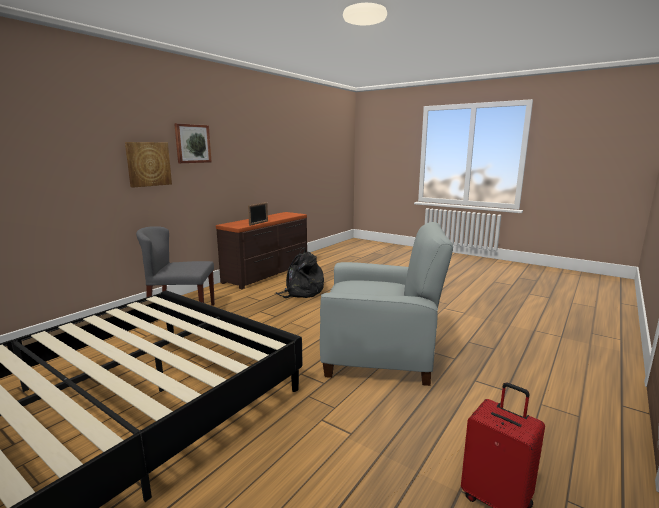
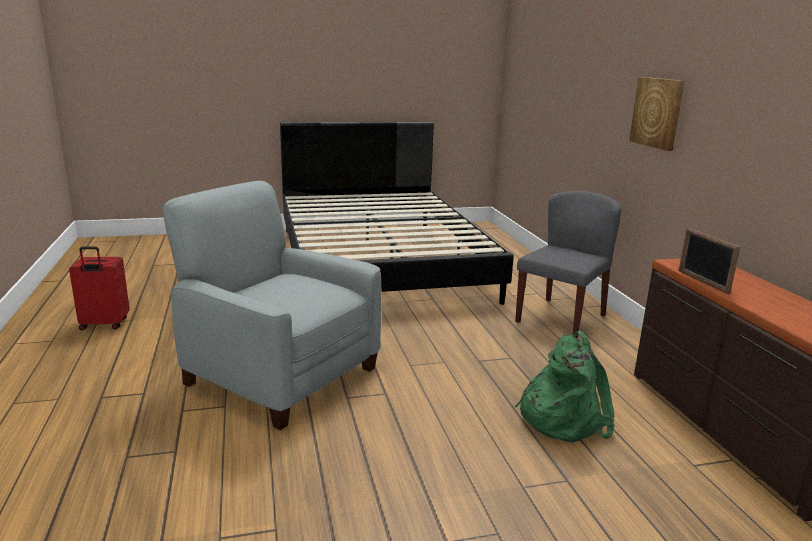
camera: 130 degrees right, 5 degrees up
picture [174,123,212,163] -> none
black backpack [275,247,324,298] -> green backpack [515,331,615,443]
grey armchair [320,222,453,386] -> grey armchair turned 75 degrees clockwise [162,181,381,430]

